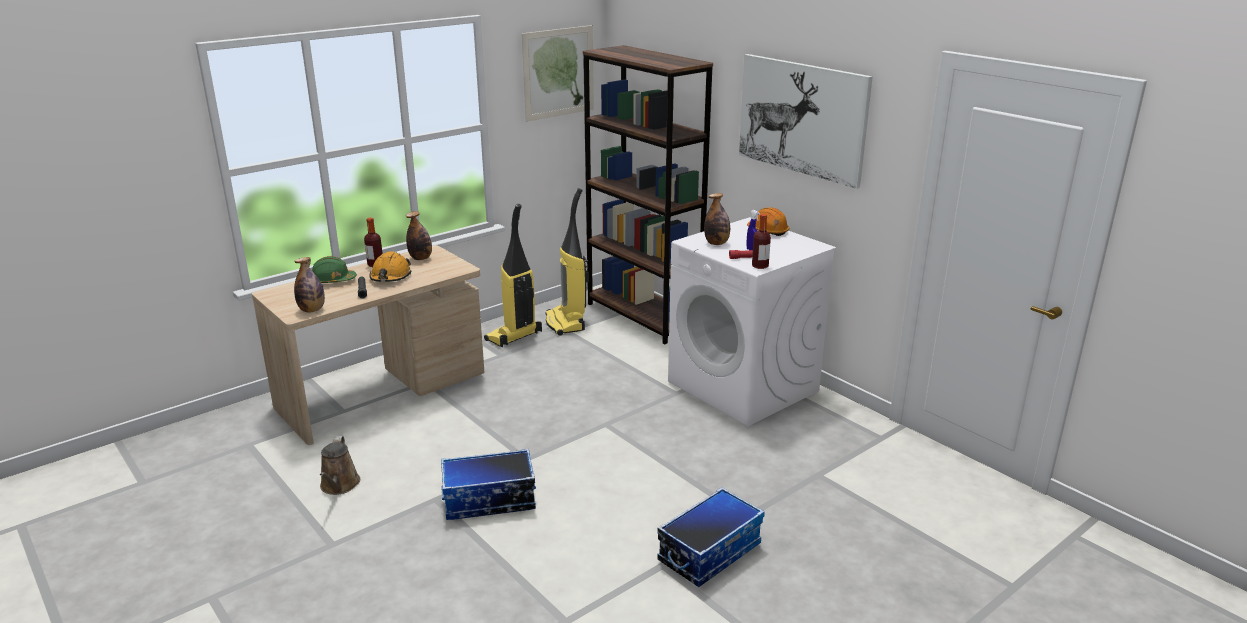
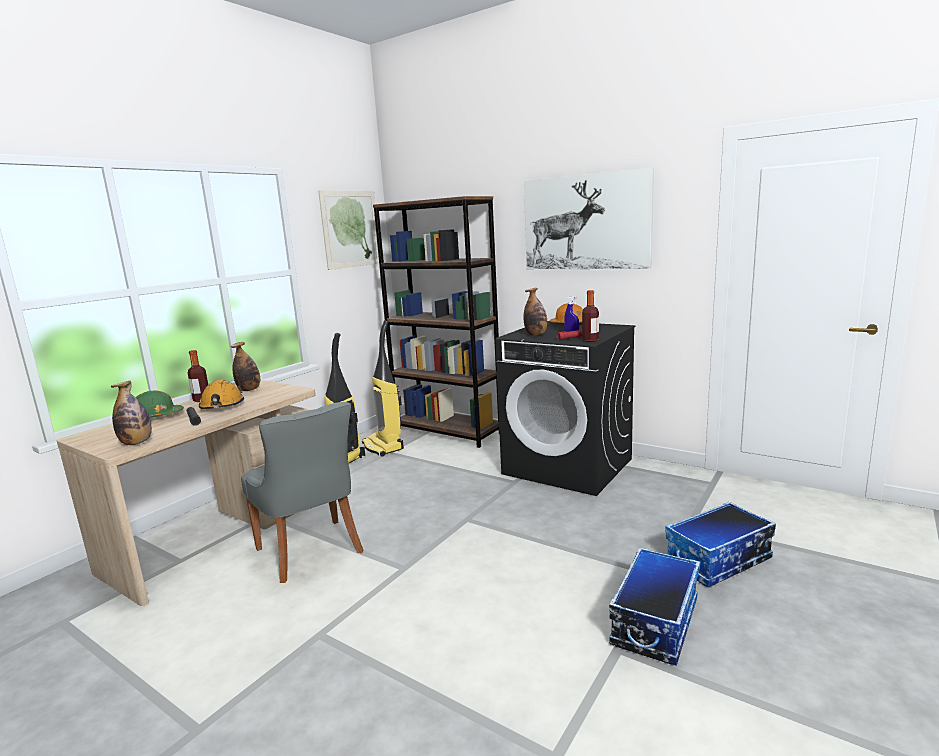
camera: 15 degrees left, 10 degrees down
brown watering can [320,436,360,495] -> none
storage box [441,449,536,520] -> storage box moved to [665,502,776,588]
white washing machine [668,217,837,427] -> black washing machine [495,321,635,496]
none -> grey chair [241,402,363,583]

